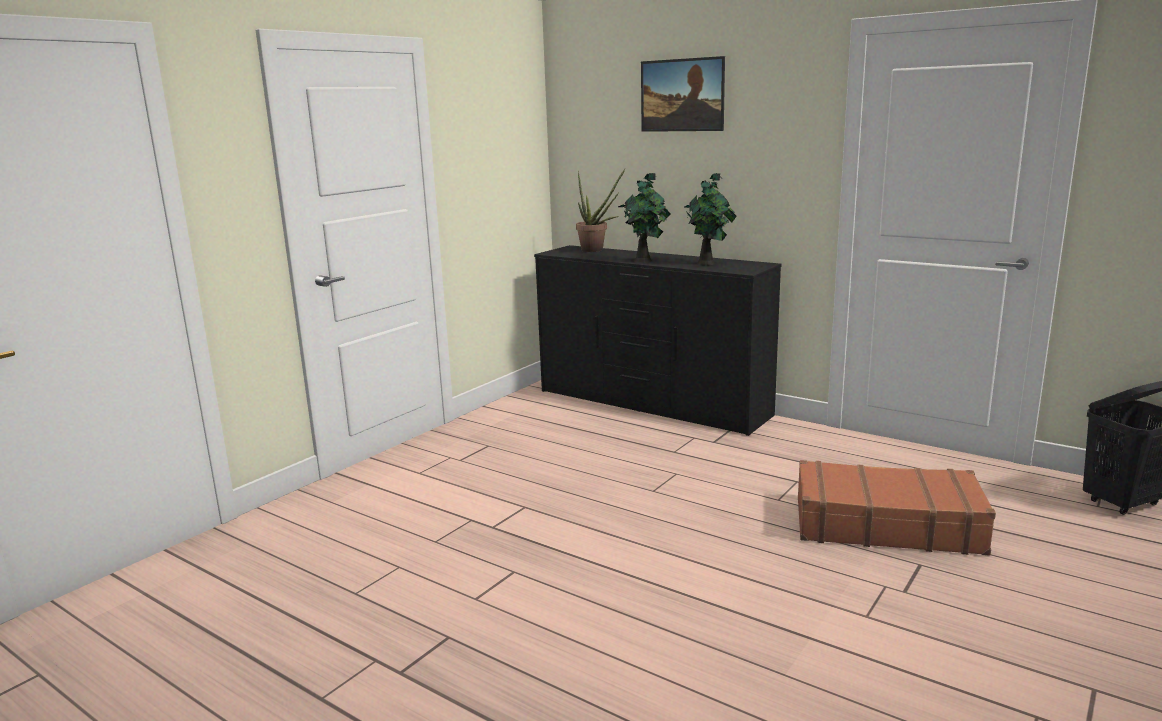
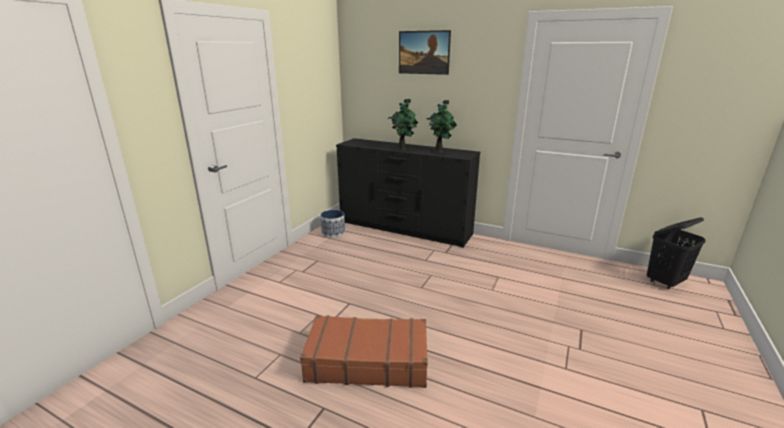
camera: 10 degrees left, 5 degrees up
potted plant [576,169,625,252] -> none
brown suitcase [798,460,996,556] -> brown suitcase moved to [300,315,428,388]
none -> planter [321,210,345,238]

